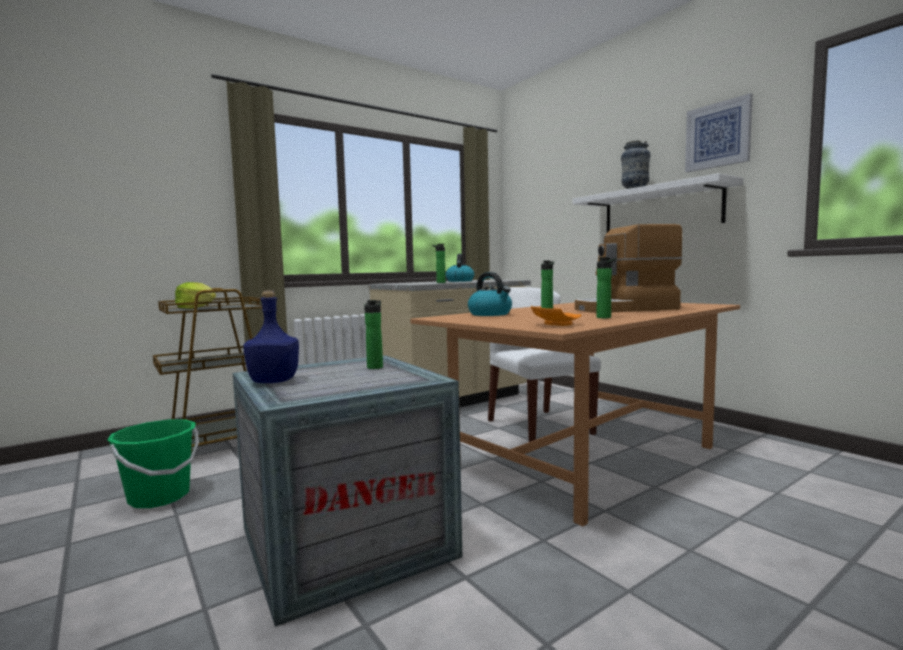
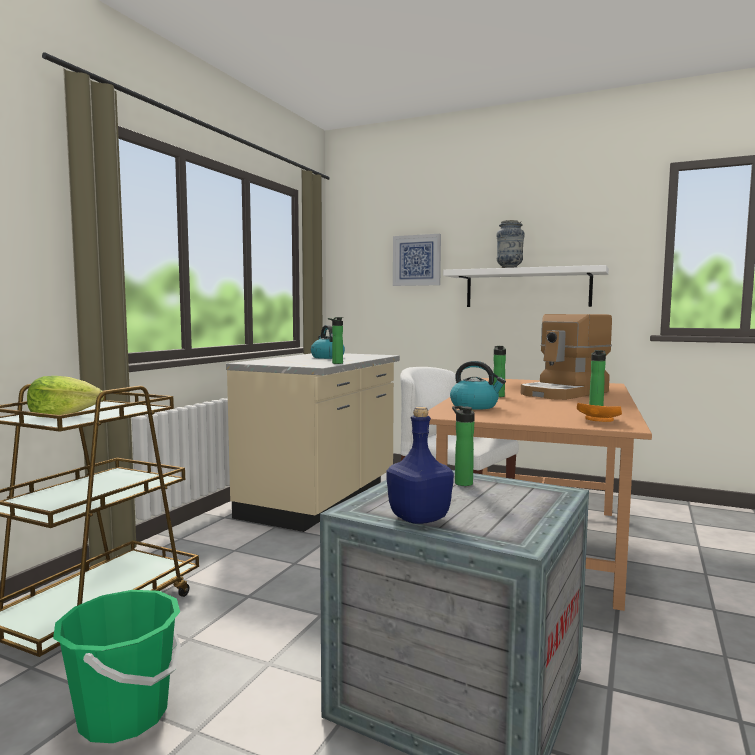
camera: 30 degrees left, 0 degrees up
picture [685,93,753,172] -> picture moved to [393,234,441,286]

